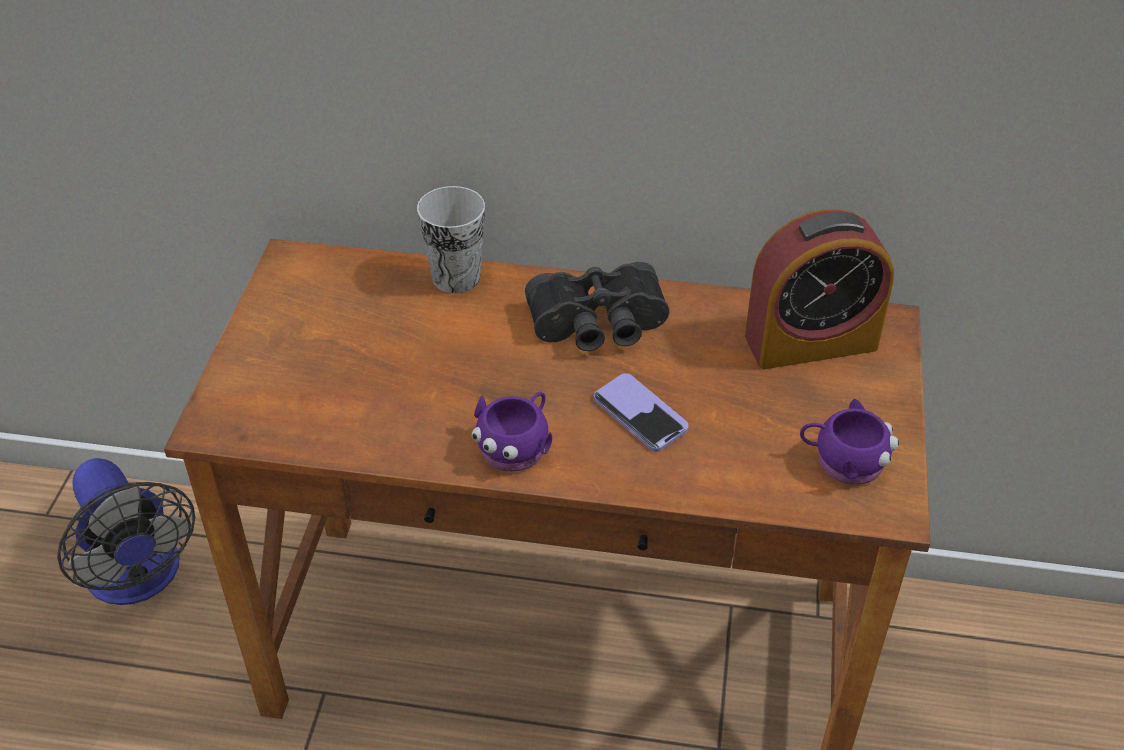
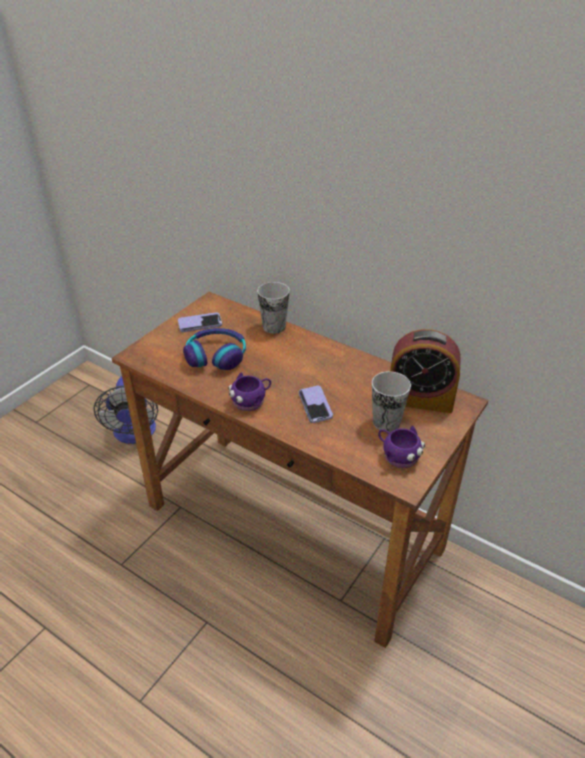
camera: 25 degrees right, 5 degrees down
black binoculars [525,262,669,351] -> none
none -> phone [178,312,222,332]
none -> headphones [183,328,246,370]
none -> cup [372,371,411,432]

